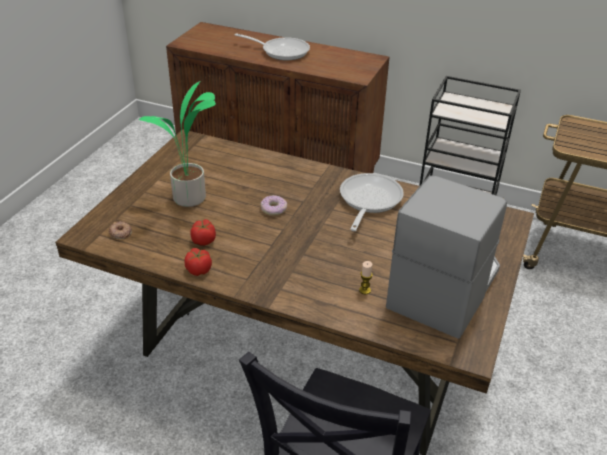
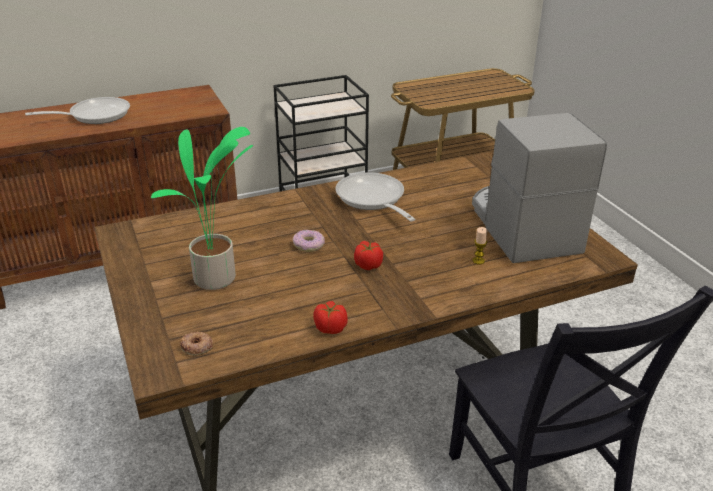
camera: 45 degrees left, 5 degrees down
tomato [190,219,216,246] -> tomato moved to [354,241,383,270]

